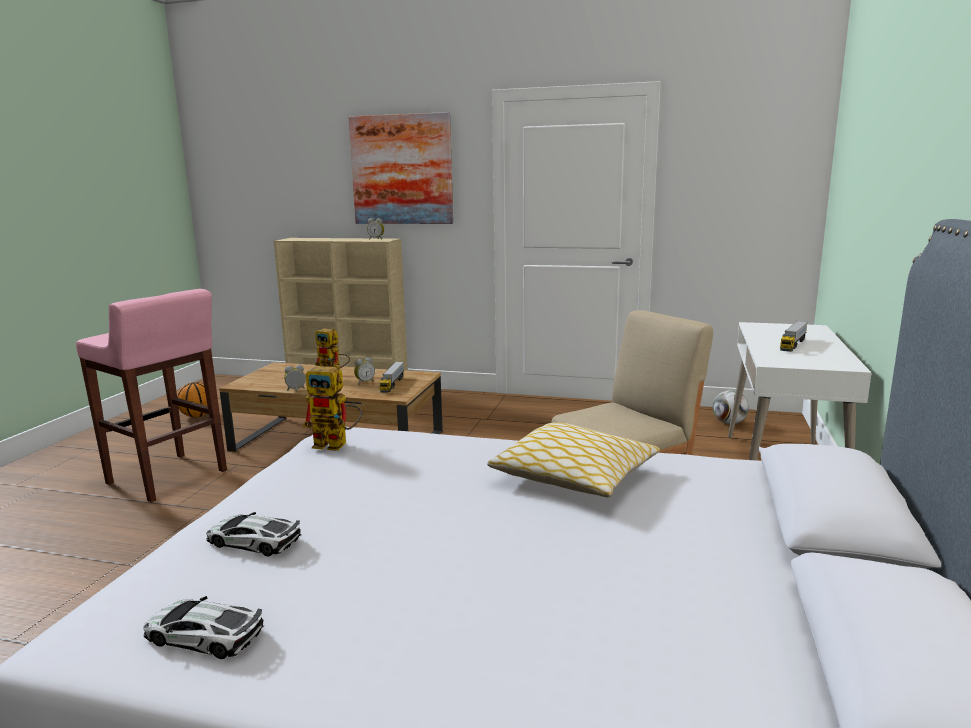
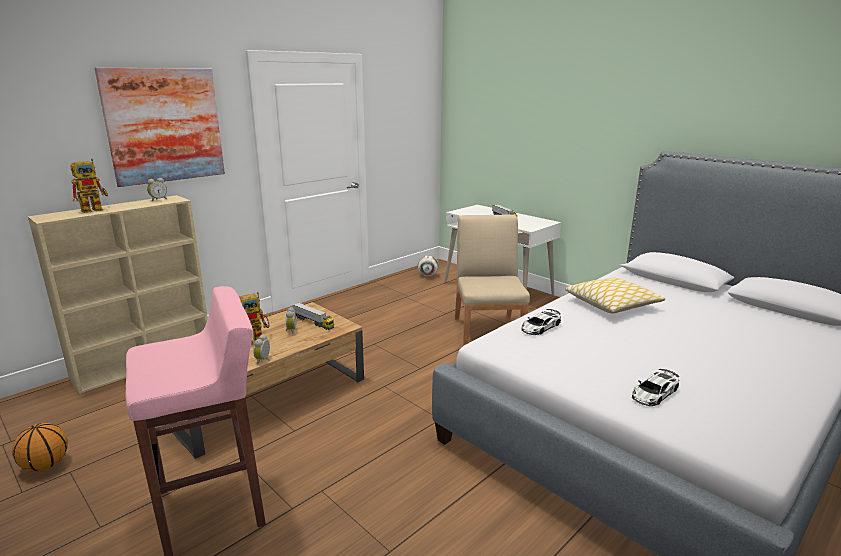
camera: 60 degrees left, 5 degrees up
toy car [143,596,264,659] -> toy car moved to [521,309,561,335]
toy robot [303,365,362,451] -> toy robot moved to [70,158,108,213]

